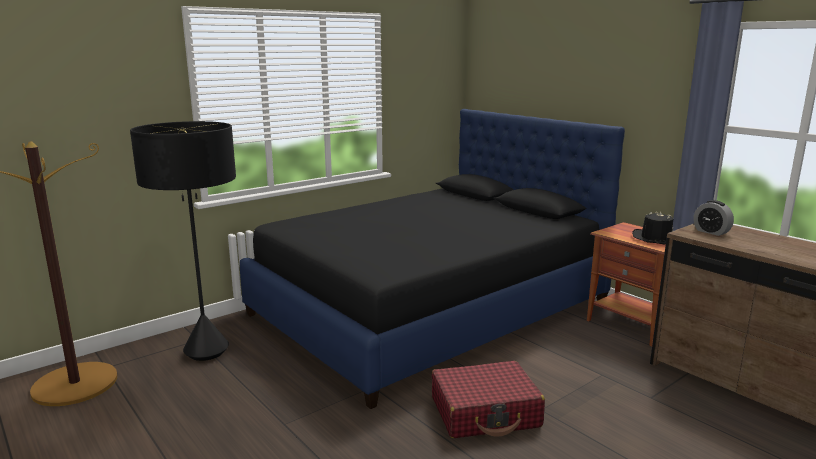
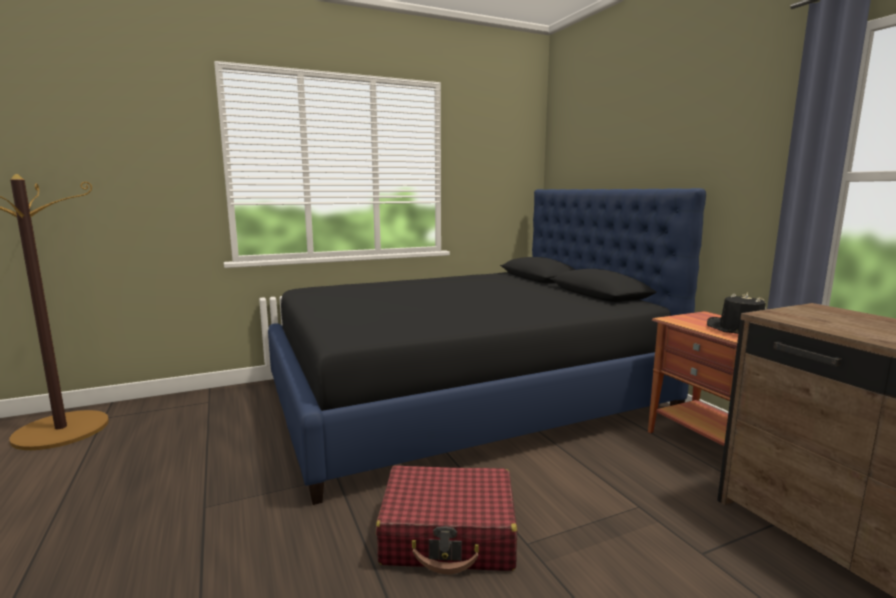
camera: 15 degrees right, 5 degrees down
black floor lamp [130,121,236,361] -> none
alarm clock [693,200,734,236] -> none

